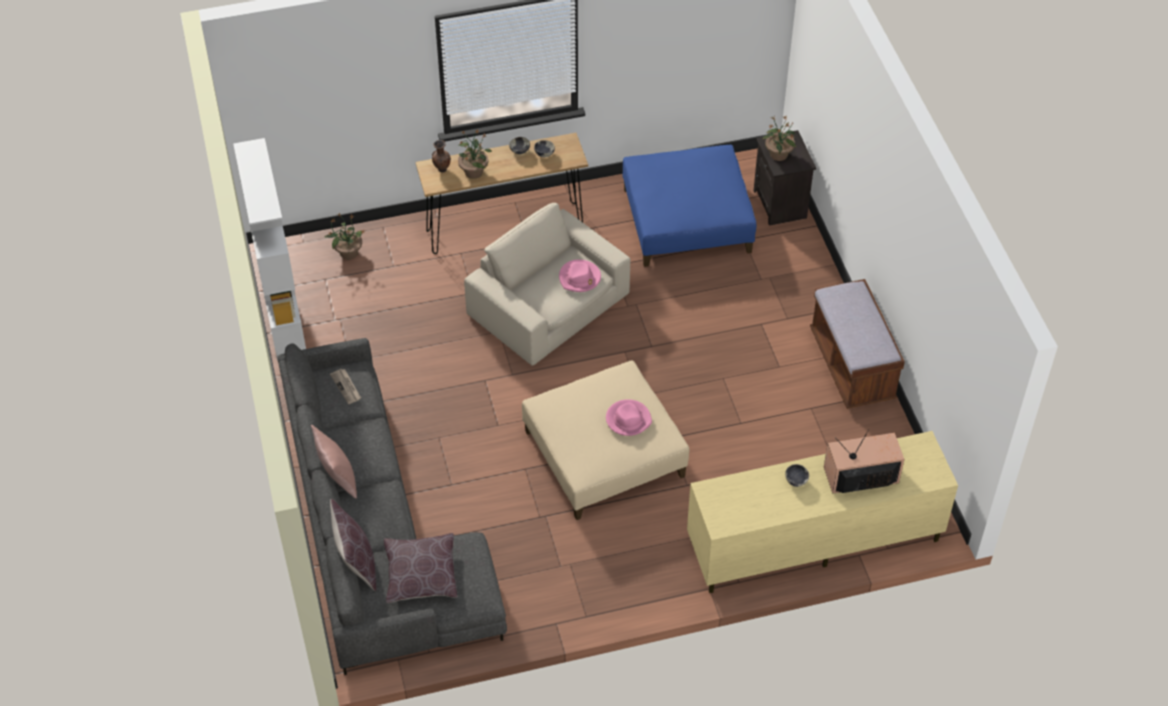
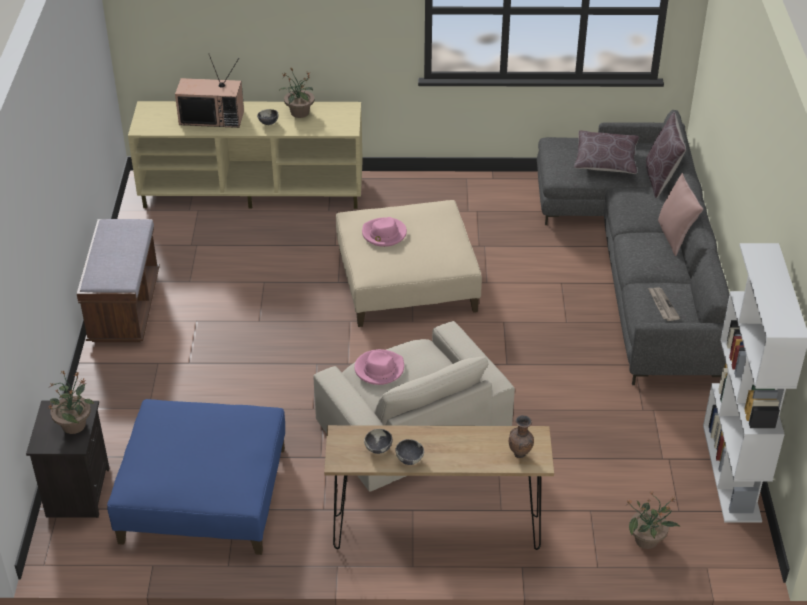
camera: 165 degrees left, 10 degrees down
potted plant [458,129,492,179] -> potted plant moved to [280,68,315,118]

